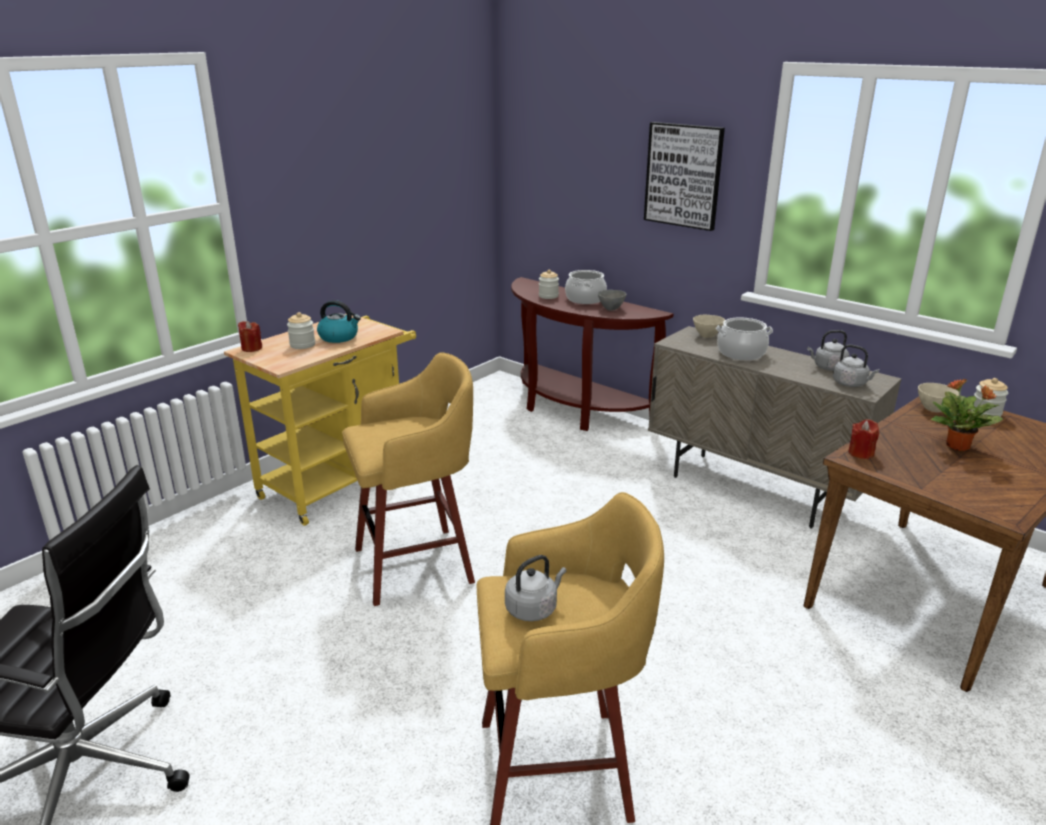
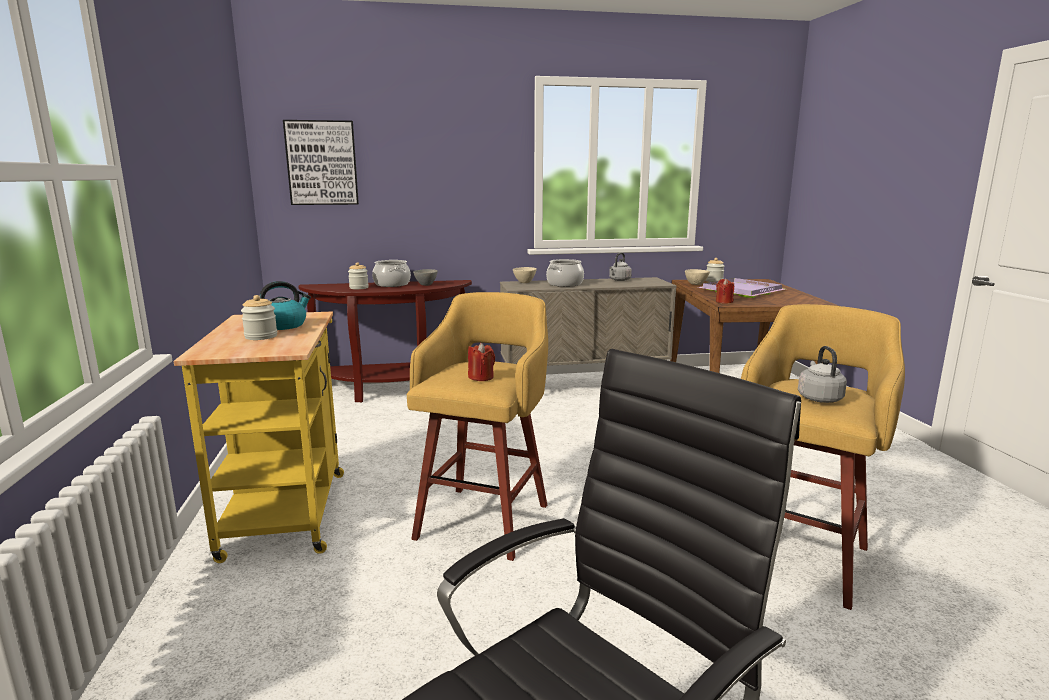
camera: 50 degrees left, 10 degrees down
red candle [238,321,262,352] -> red candle moved to [468,343,495,381]
picture [644,122,725,231] -> picture moved to [283,120,359,205]
grey kettle [833,345,880,387] -> none
potted plant [931,379,1003,451] -> purple tray [698,278,785,298]

